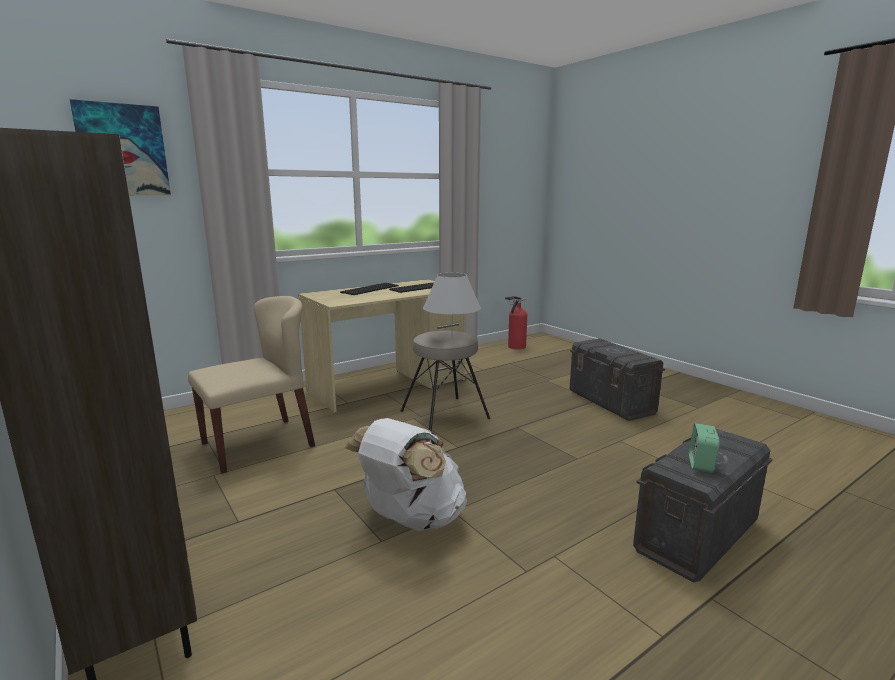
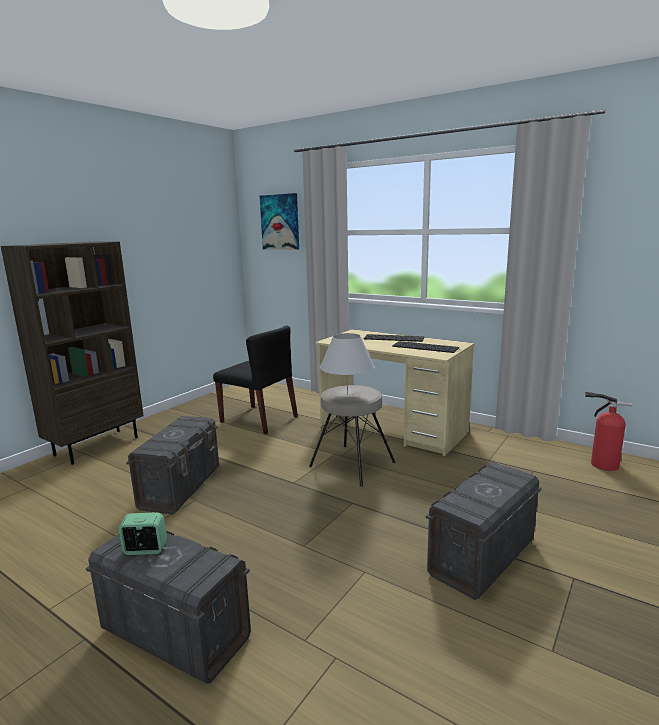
camera: 70 degrees right, 0 degrees up
beige chair [188,296,315,474] -> black chair [213,325,298,434]
white backpack [345,418,467,531] -> grey storage box [126,416,219,514]

